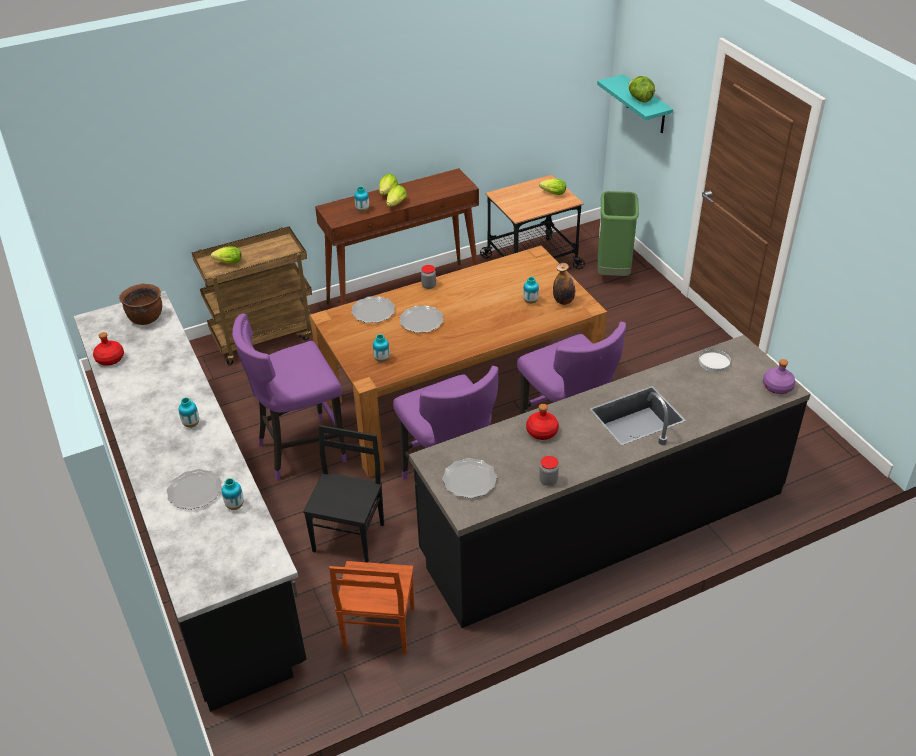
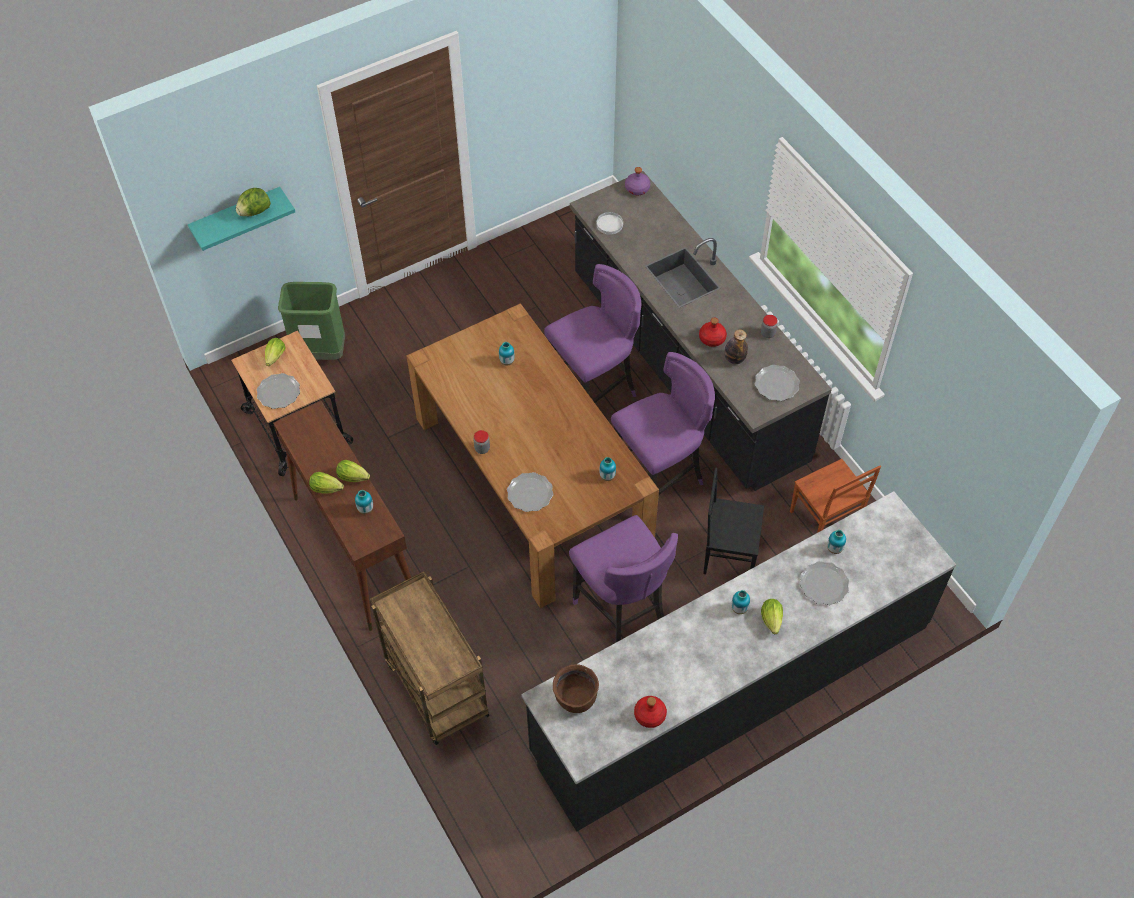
camera: 95 degrees left, 15 degrees up
lettuce [211,247,242,264] -> lettuce moved to [761,599,783,634]
brown chair [329,561,414,655] -> brown chair turned 60 degrees clockwise [790,459,881,533]
plate [400,305,444,333] -> plate moved to [257,373,300,409]
bottle [553,263,575,305] -> bottle moved to [724,329,748,364]

